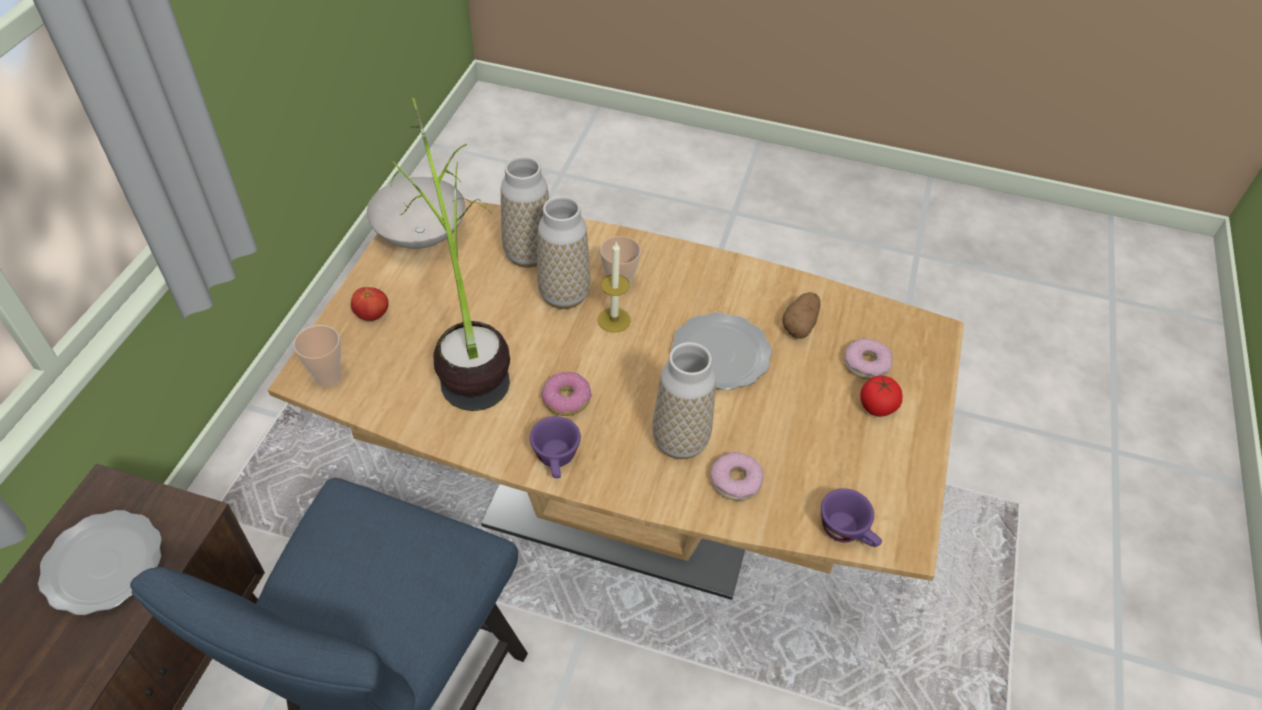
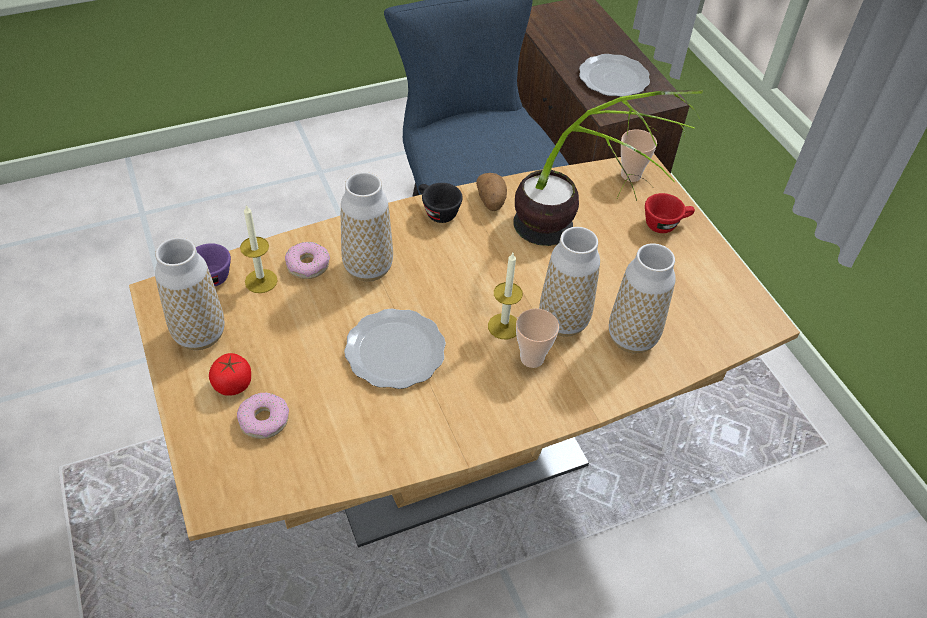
camera: 140 degrees right, 0 degrees up
tomato [351,287,389,321] -> red cup [645,193,695,233]
white bowl [367,177,465,249] -> none
purple cup [530,416,581,478] -> black cup [418,183,463,223]
donut [542,372,592,416] -> none
potato [783,292,821,339] -> potato moved to [476,173,507,211]
none -> vase [155,237,224,350]
none -> candle [240,204,278,293]

